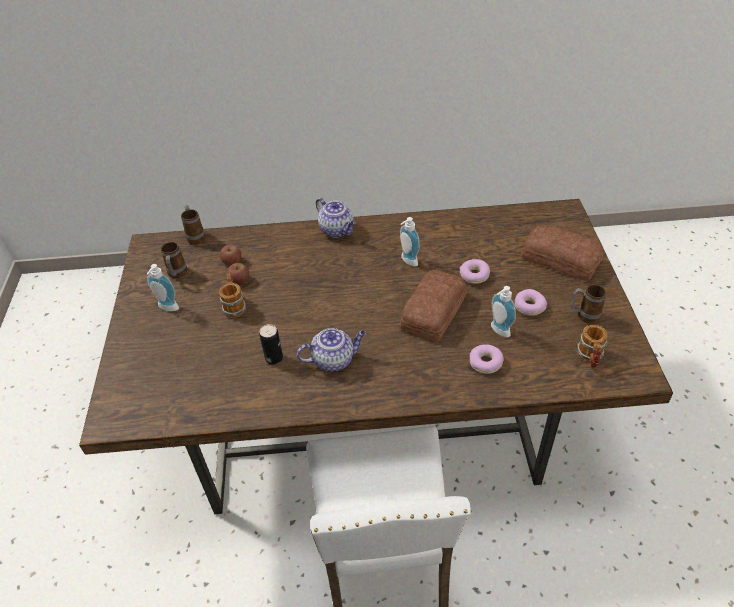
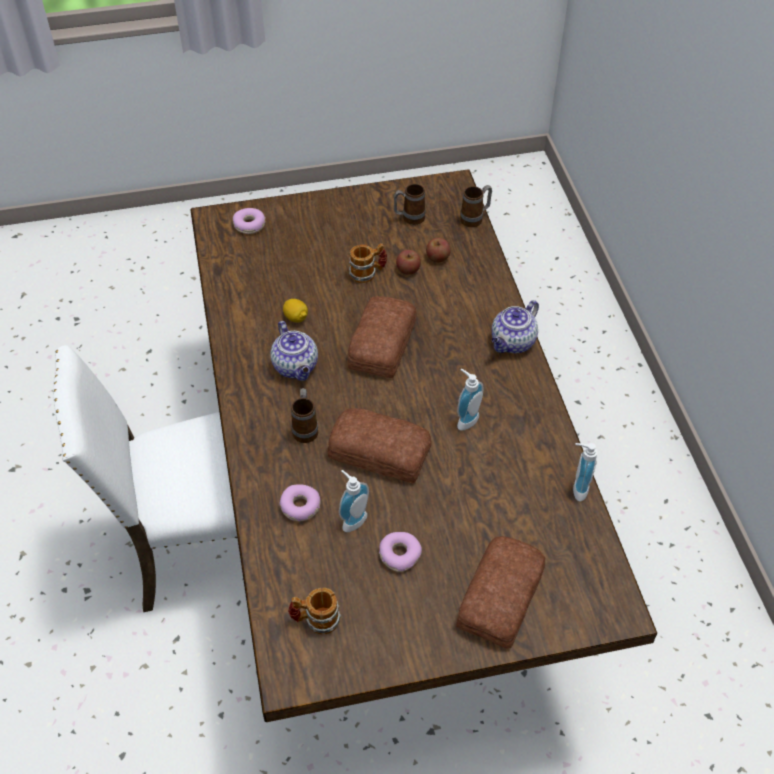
camera: 80 degrees right, 5 degrees up
soap dispenser [147,264,179,311] -> soap dispenser moved to [573,443,598,502]
can [259,324,283,364] -> lemon [283,299,308,323]
donut [460,259,490,284] -> donut moved to [233,208,266,234]
mug [571,284,606,324] -> mug moved to [291,388,318,443]
none -> bread [347,296,417,378]

